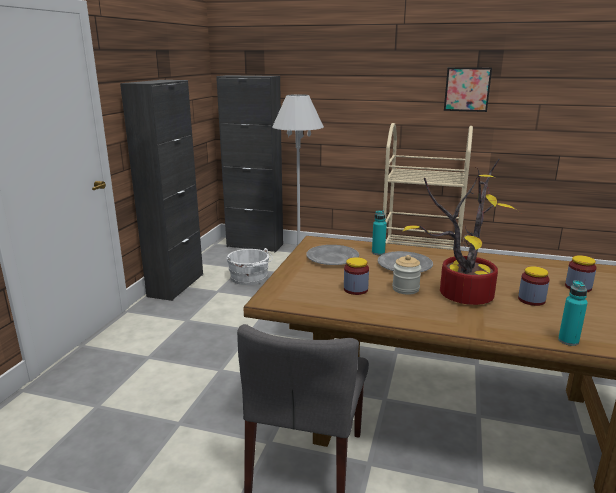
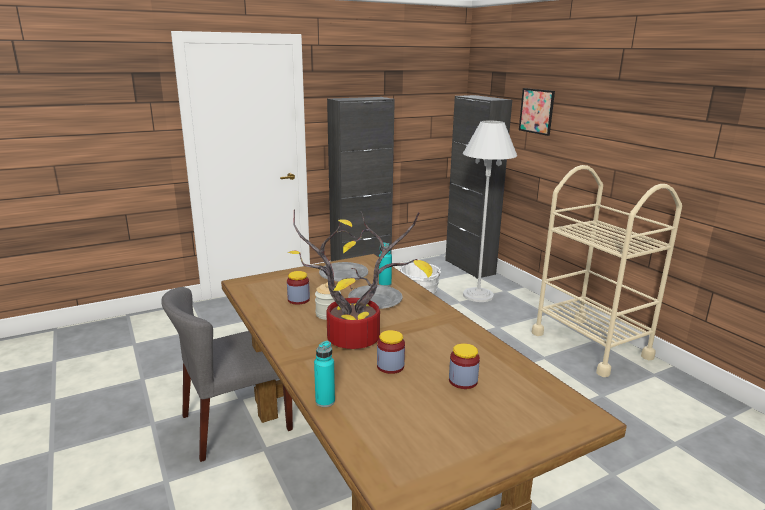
camera: 45 degrees right, 0 degrees up
picture [444,67,492,112] -> picture moved to [519,88,555,136]

